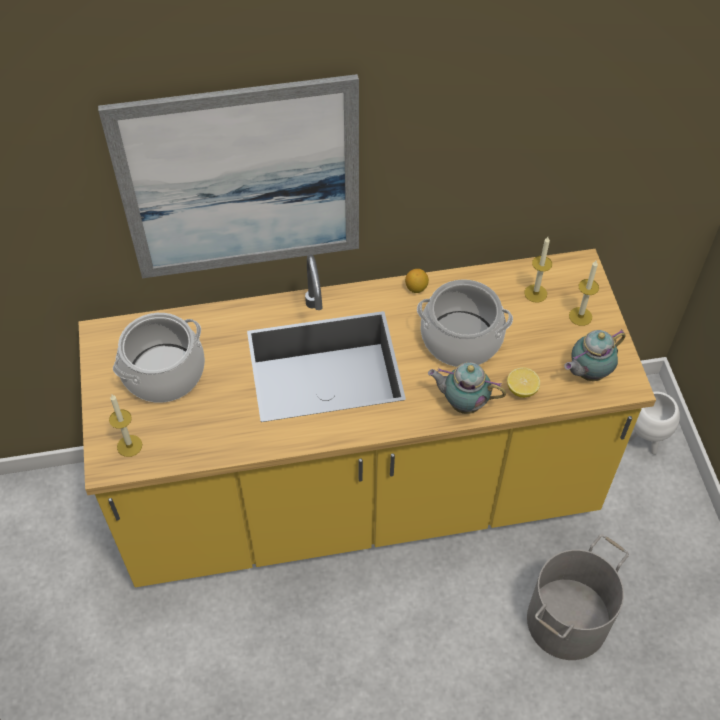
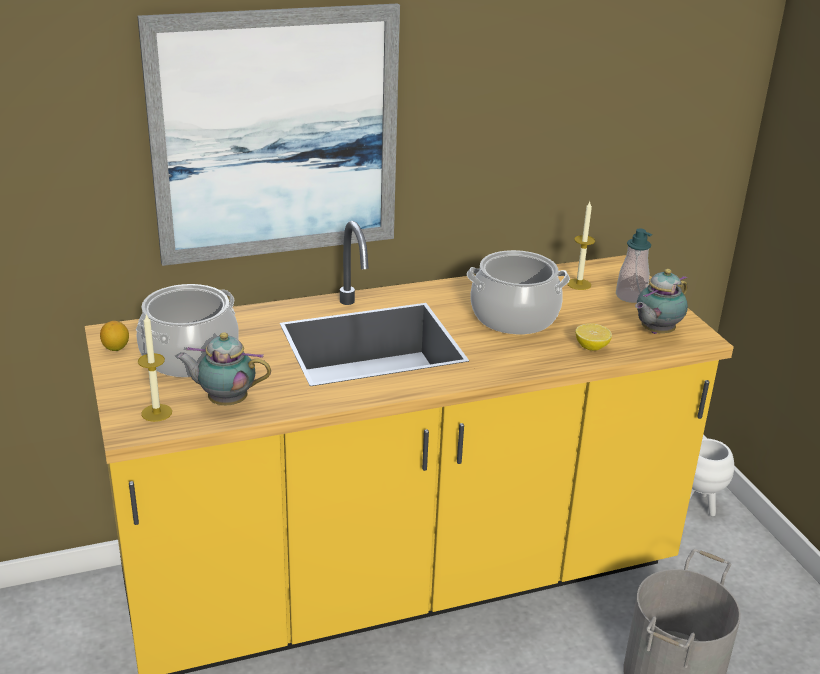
camera: 10 degrees left, 25 degrees down
lemon [405,269,429,293] -> lemon moved to [100,321,129,351]
teapot [428,362,506,414] -> teapot moved to [177,332,271,405]
candle [569,261,599,326] -> soap dispenser [616,229,652,303]

